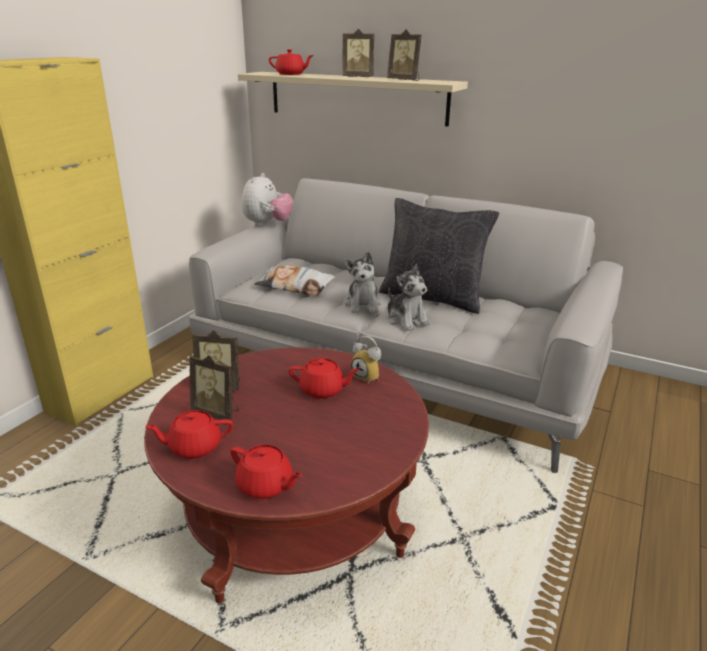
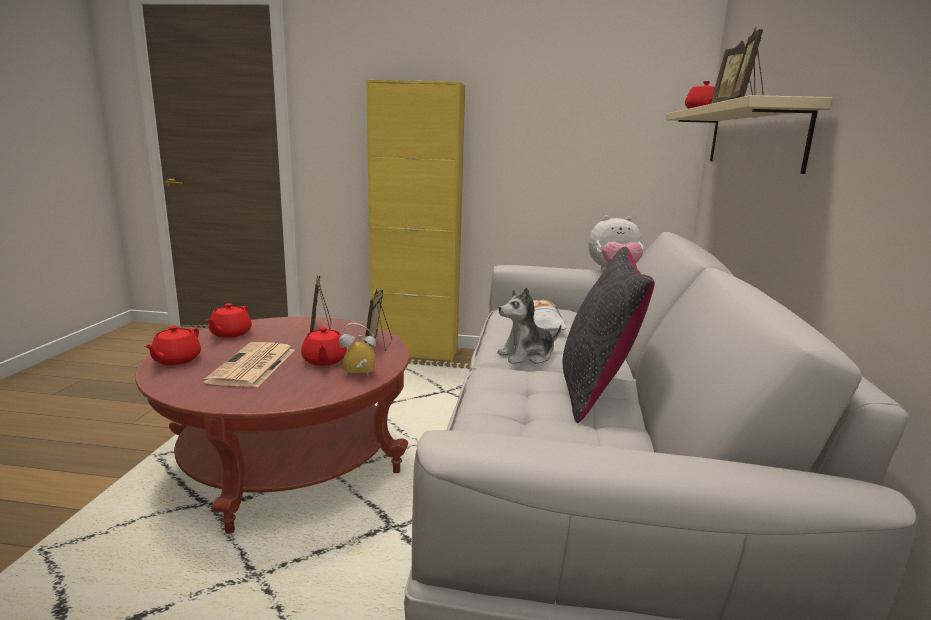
camera: 70 degrees right, 10 degrees down
red teapot [145,410,233,459] -> red teapot turned 135 degrees counterclockwise [207,303,252,338]
picture frame [189,355,239,421] -> picture frame moved to [364,289,392,351]
alarm clock [351,336,381,384] -> alarm clock turned 60 degrees clockwise [339,323,376,377]
plush toy [387,264,431,331] -> none
none -> newspaper [203,342,295,387]

